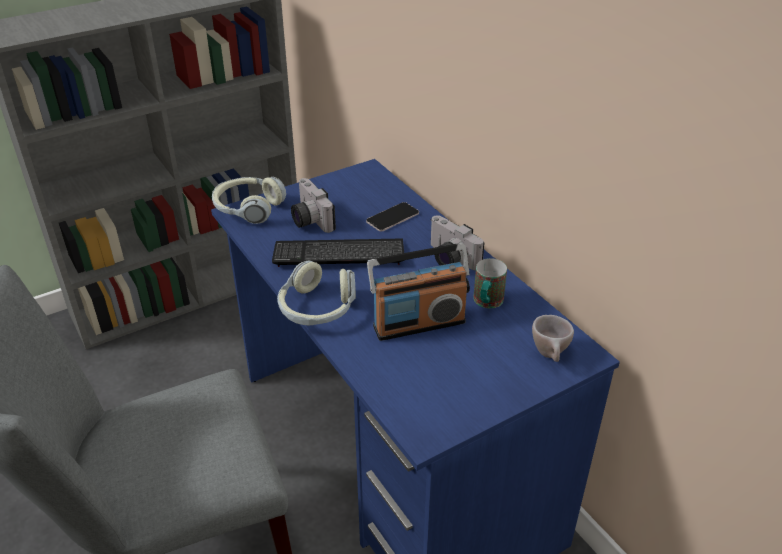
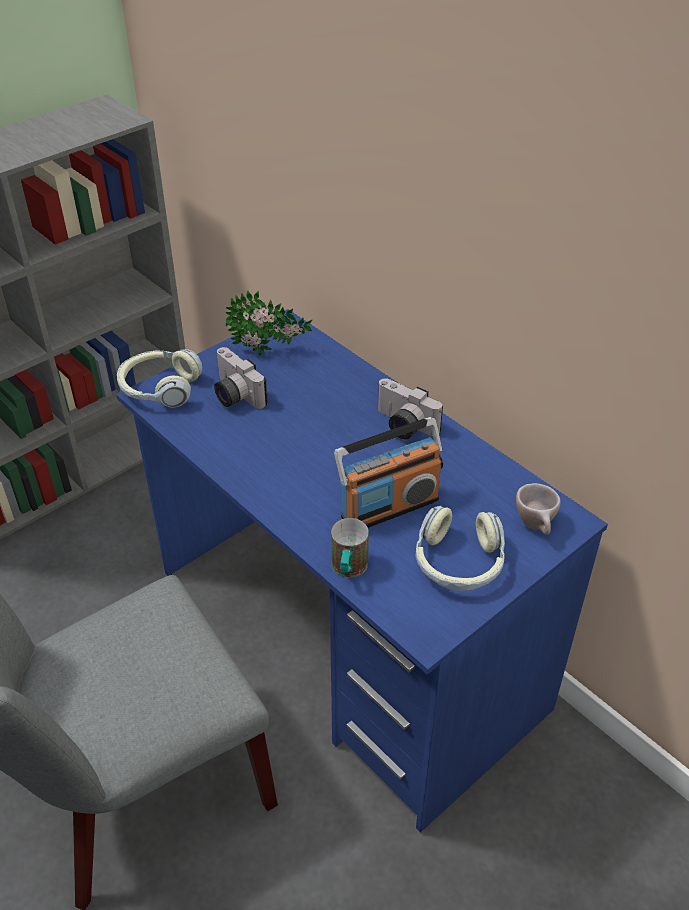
camera: 10 degrees left, 5 degrees up
keyboard [272,238,404,267] -> none
headphones [277,261,356,325] -> headphones moved to [416,506,505,591]
phone [366,202,419,232] -> none
mug [473,258,507,308] -> mug moved to [331,518,369,577]
none -> potted plant [226,290,312,356]

